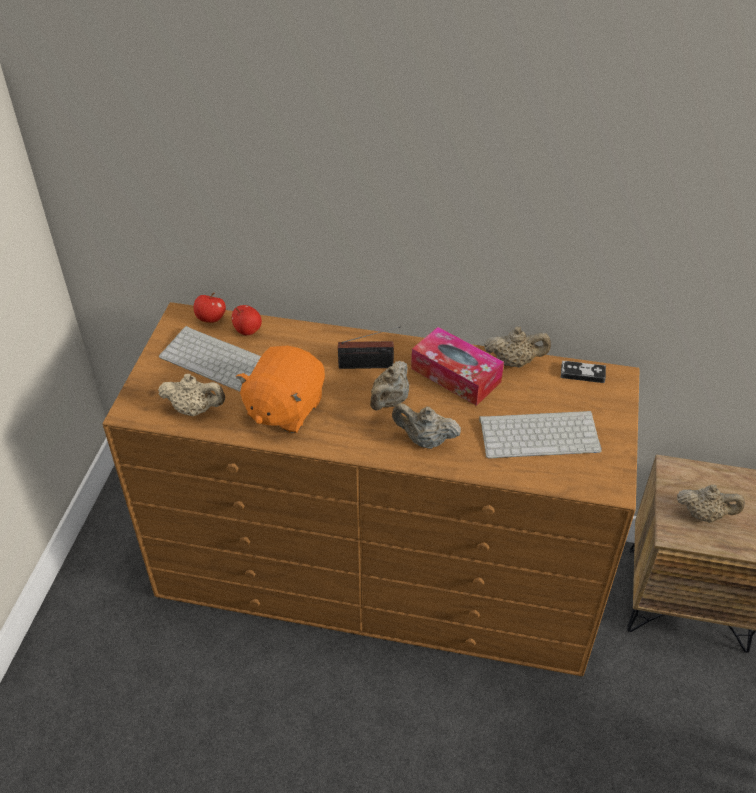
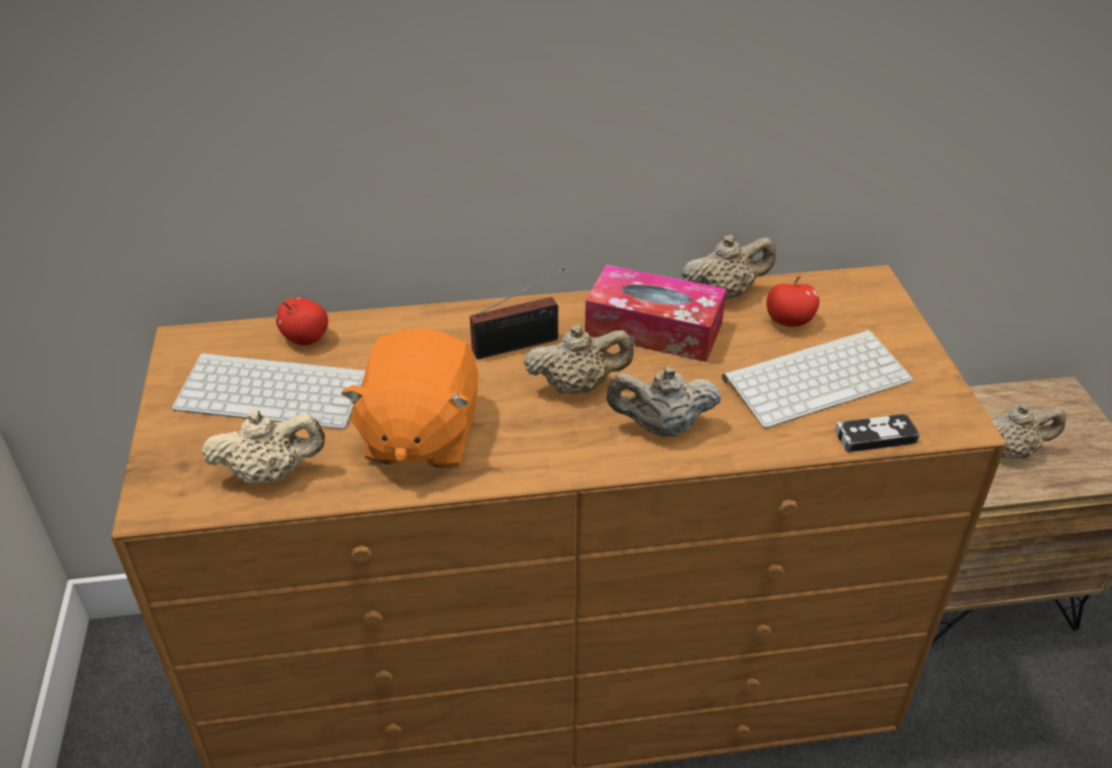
camera: 20 degrees left, 5 degrees down
apple [194,293,226,323] -> apple moved to [767,276,819,327]
beige teapot [370,361,409,410] -> beige teapot turned 105 degrees counterclockwise [524,324,634,394]
game controller [561,361,606,383] -> game controller moved to [835,413,920,453]

